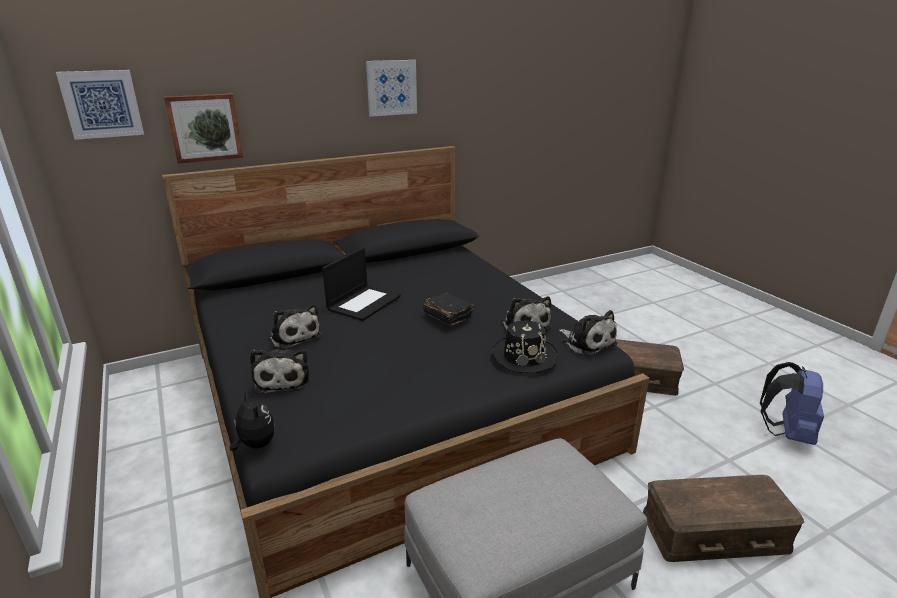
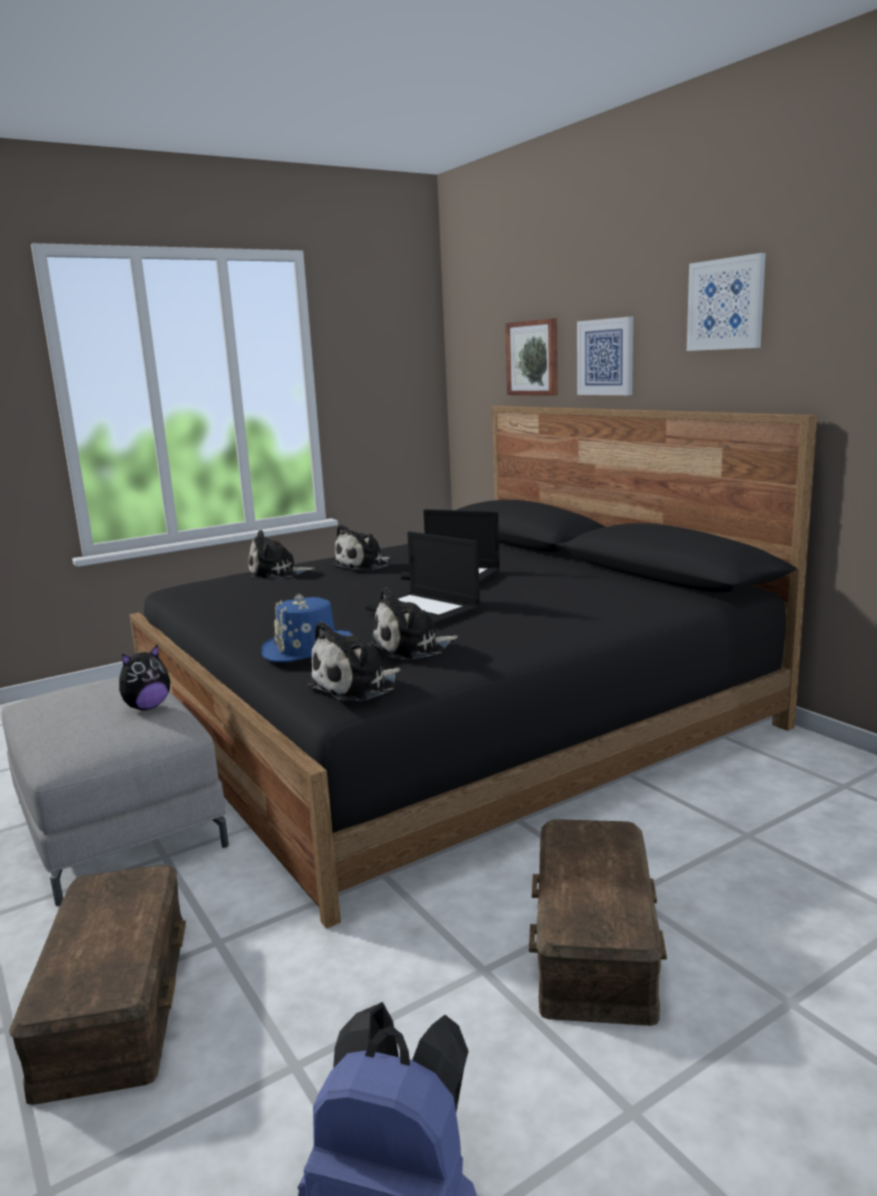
camera: 85 degrees right, 10 degrees down
picture [56,70,144,140] -> picture moved to [577,317,633,395]
plush toy [230,391,275,451] -> plush toy moved to [119,644,170,710]
black book [423,292,474,326] -> laptop [365,532,480,626]
black hat [492,321,558,374] -> blue hat [261,594,354,662]

